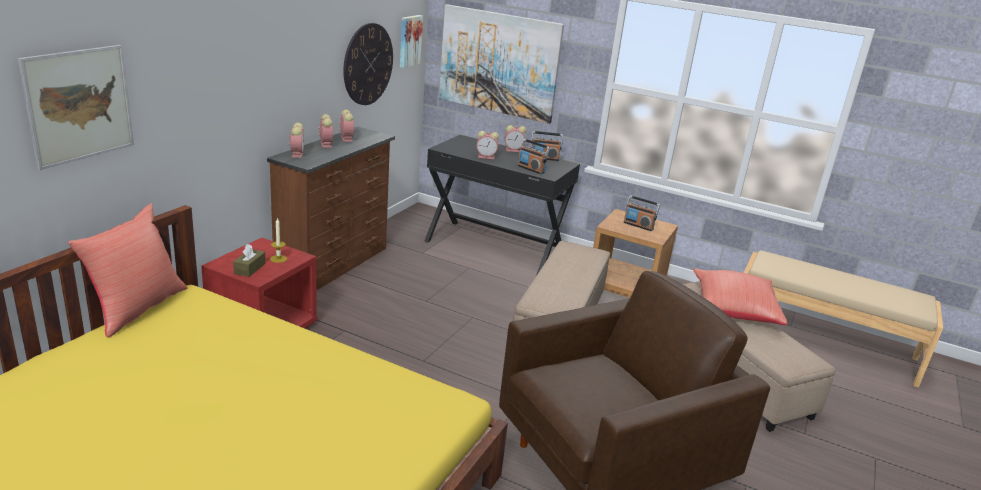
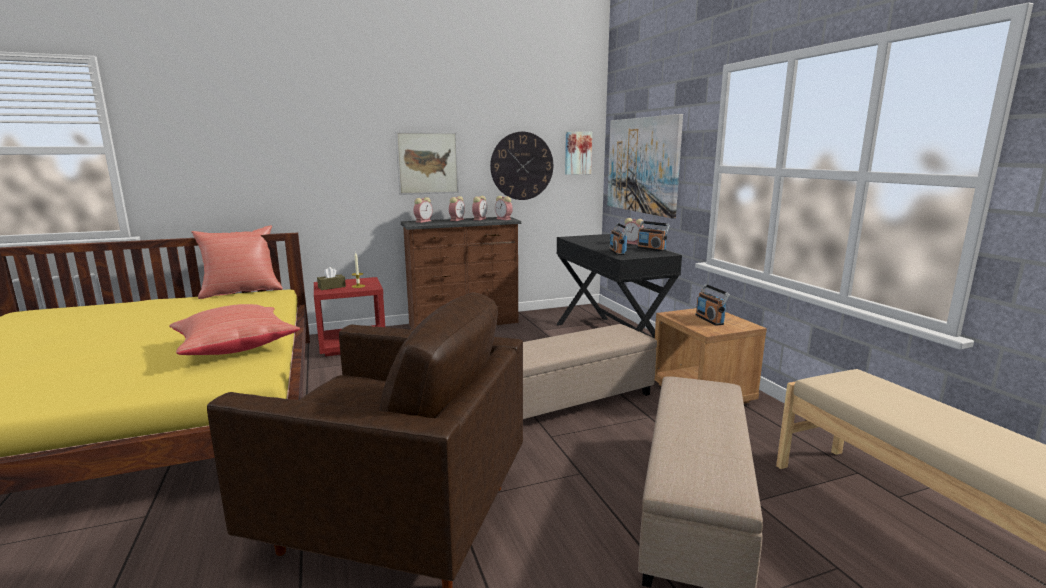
camera: 45 degrees right, 10 degrees down
picture [18,45,134,170] -> picture moved to [396,132,459,195]
alarm clock [477,131,499,159] -> alarm clock moved to [495,196,513,220]
red pillow [693,269,788,325] -> red pillow moved to [169,304,300,355]

